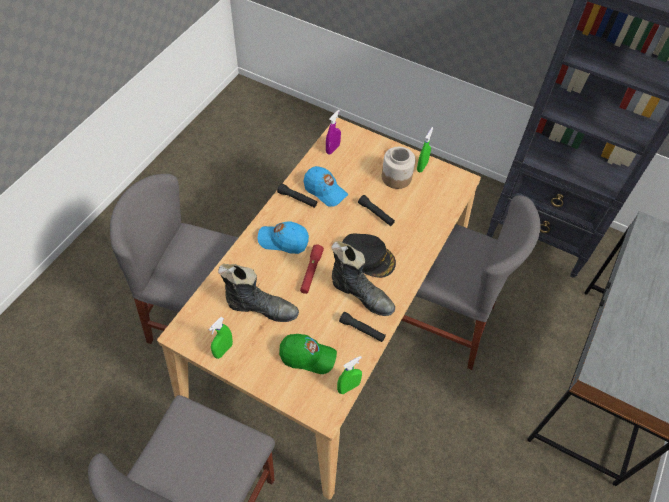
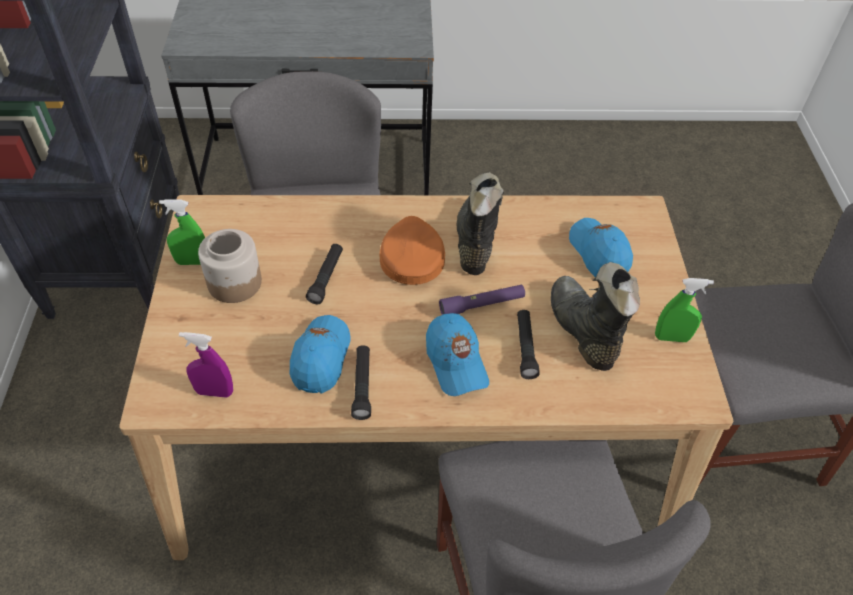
camera: 120 degrees left, 5 degrees down
green cap [279,334,337,374] -> blue cap [569,218,633,277]
red flashlight [300,244,324,294] -> purple flashlight [439,285,525,315]
green spray bottle [337,356,362,394] -> none
black flashlight [339,312,386,342] -> black flashlight moved to [517,310,540,379]
black cap [342,234,396,278] -> orange cap [380,216,445,285]

